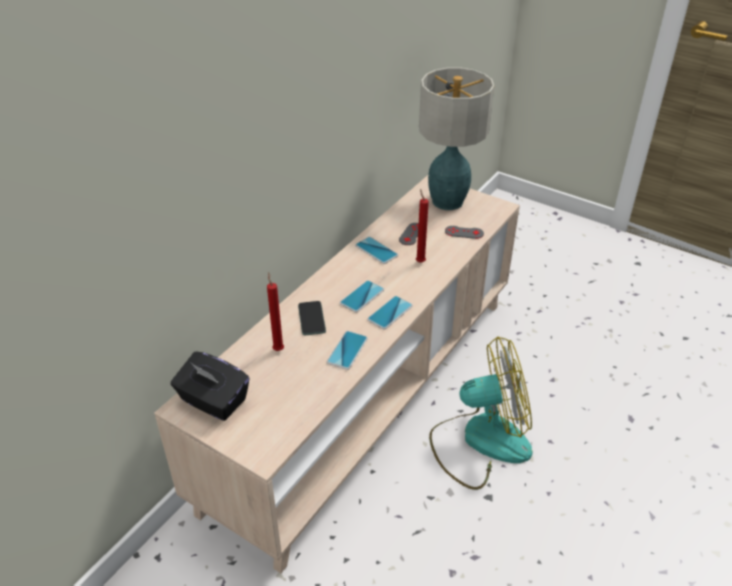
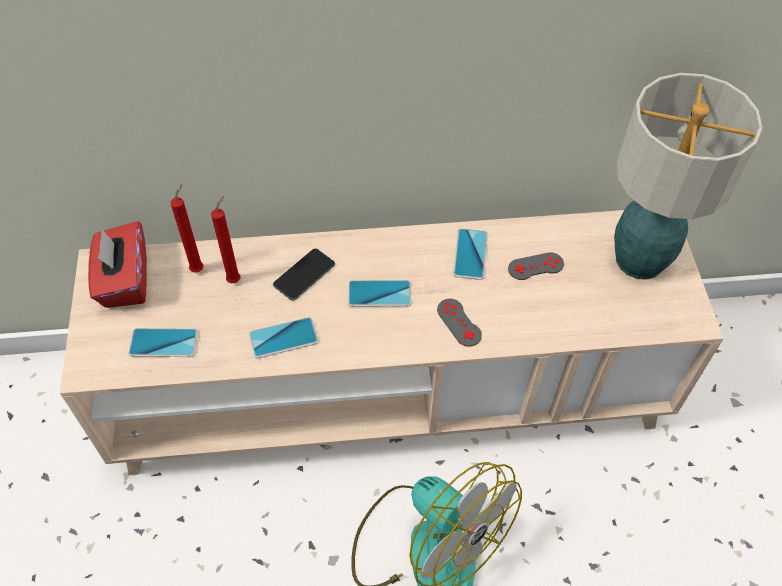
camera: 50 degrees right, 15 degrees up
black tissue box [171,351,250,421] -> red tissue box [88,221,147,308]
phone [367,296,413,329] -> phone moved to [128,328,198,357]
red candle [416,189,429,263] -> red candle moved to [170,184,204,273]
grey game controller [445,226,484,239] -> grey game controller moved to [437,299,482,347]

